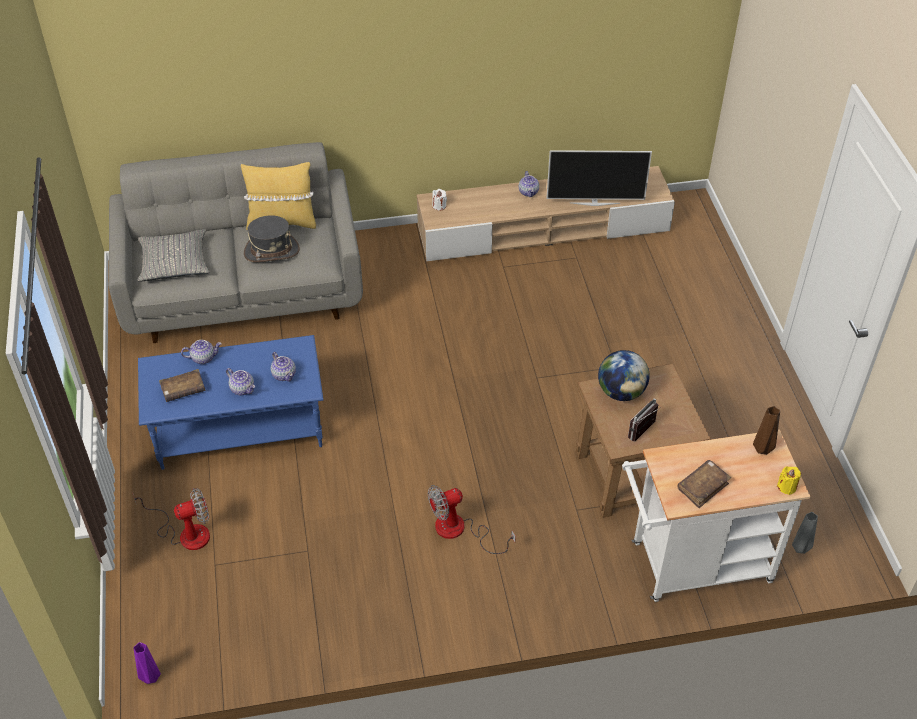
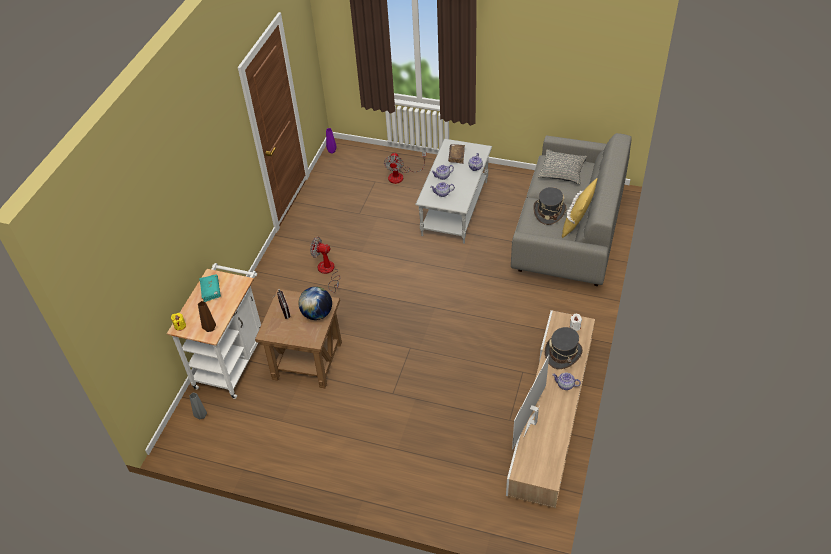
camera: 120 degrees right, 0 degrees up
blue coffee table [138,335,324,470] -> grey coffee table [415,139,492,244]
fan [428,485,516,554] -> fan turned 75 degrees counterclockwise [310,237,340,293]
brown book [678,460,731,508] -> turquoise book [199,274,221,302]
none -> grey hat [545,327,583,369]

